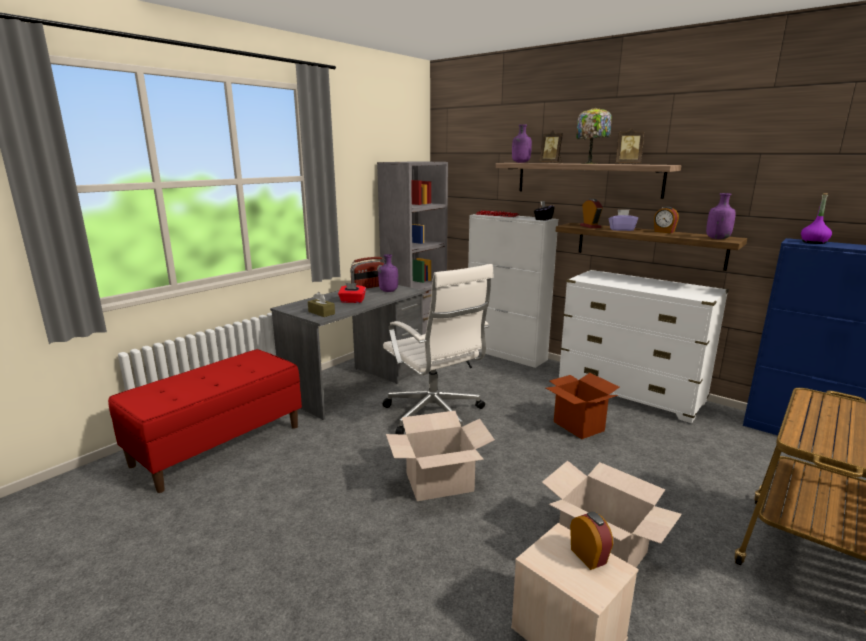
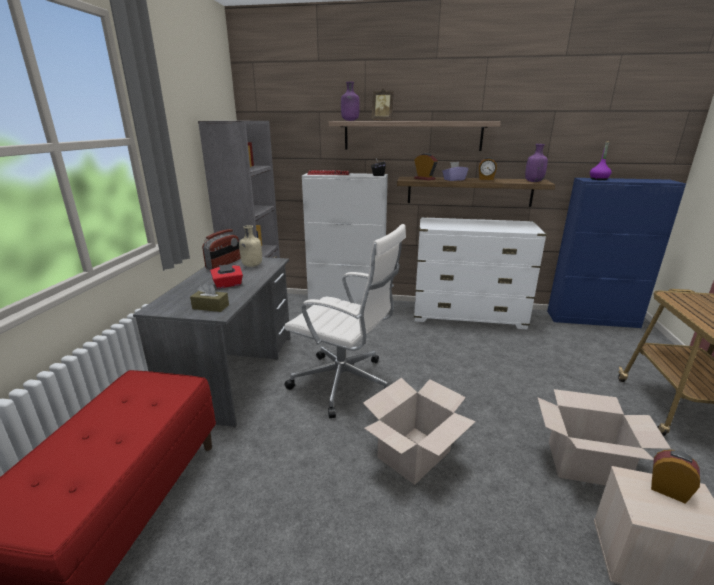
camera: 30 degrees left, 5 degrees up
purple bottle [378,254,398,292] -> beige bottle [239,225,262,267]
cardboard box [546,373,620,439] -> none
table lamp [576,107,612,164] -> none
picture frame [616,128,644,164] -> none

